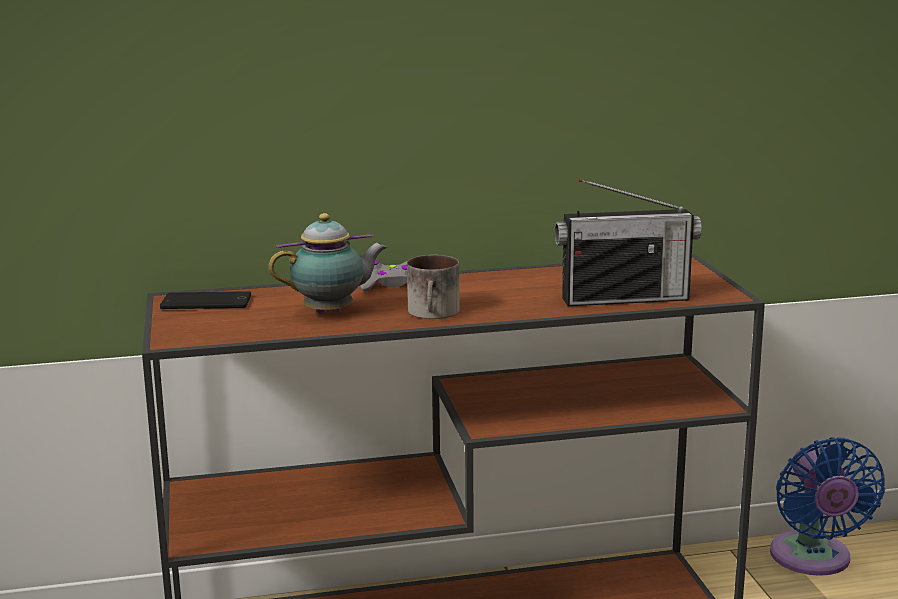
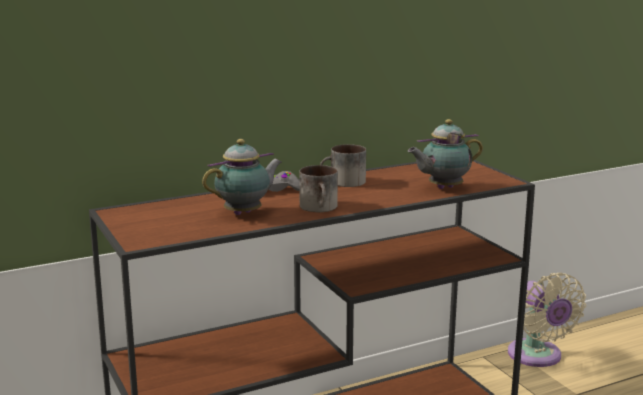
camera: 15 degrees left, 0 degrees up
phone [160,291,251,309] -> none
radio [555,179,702,306] -> teapot [408,119,483,189]
blue fan [770,437,885,576] -> beige fan [508,273,586,367]
none -> mug [320,144,366,187]

